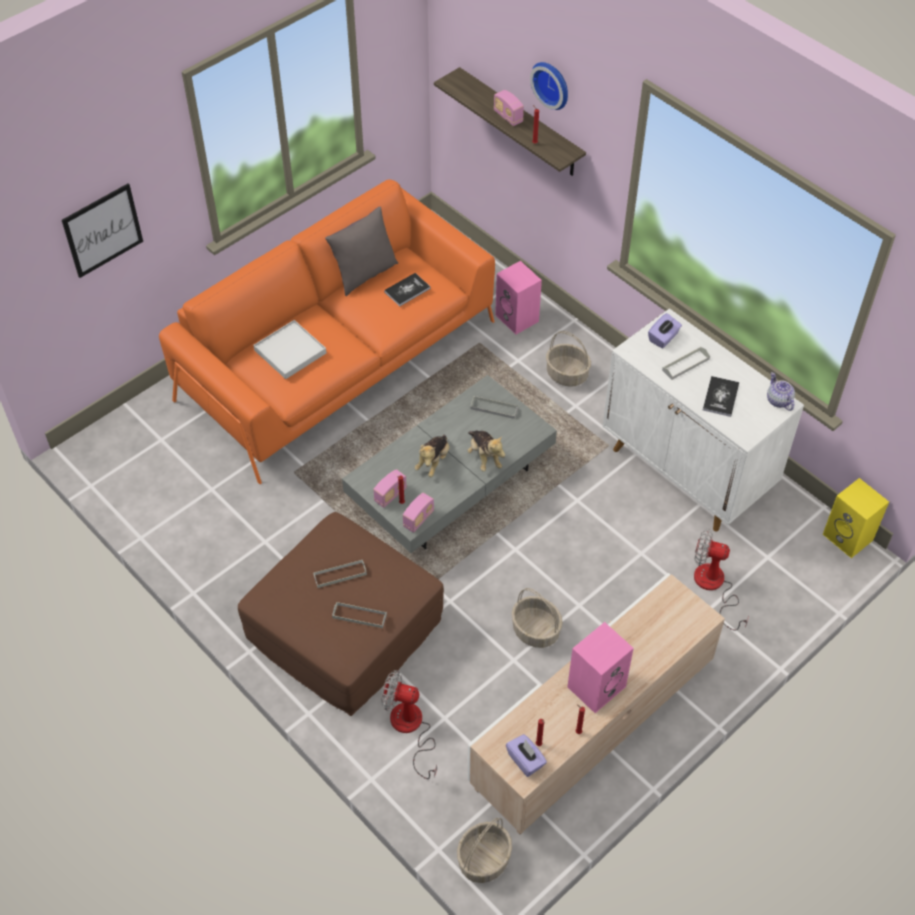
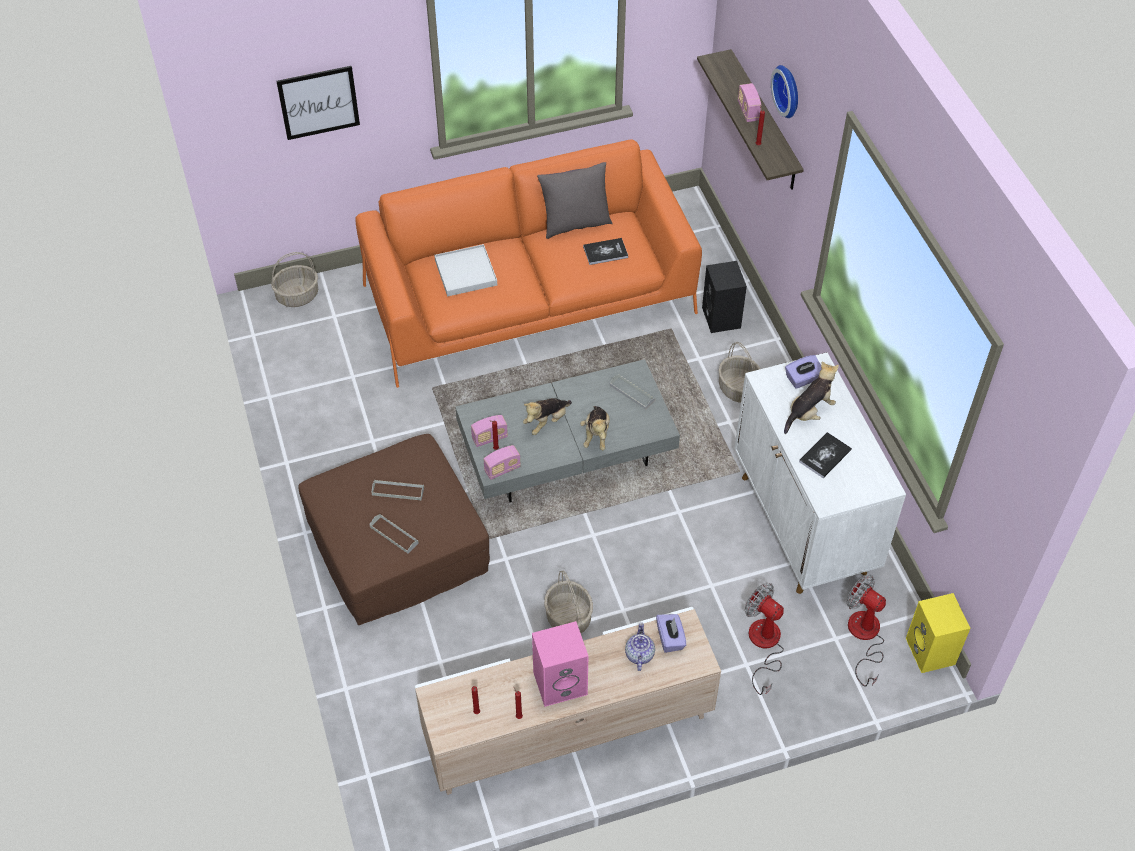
camera: 25 degrees right, 0 degrees up
fan [381,670,437,779] -> fan moved to [847,575,886,686]
basket [457,818,512,883] -> basket moved to [271,252,318,307]
pink speaker [495,261,542,334] -> black speaker [702,261,747,333]
purple tissue box [506,734,547,777] -> purple tissue box moved to [656,614,686,653]
grey tray [662,347,710,380] -> plush toy [784,361,839,434]
teapot [767,372,795,411] -> teapot moved to [625,622,655,671]

